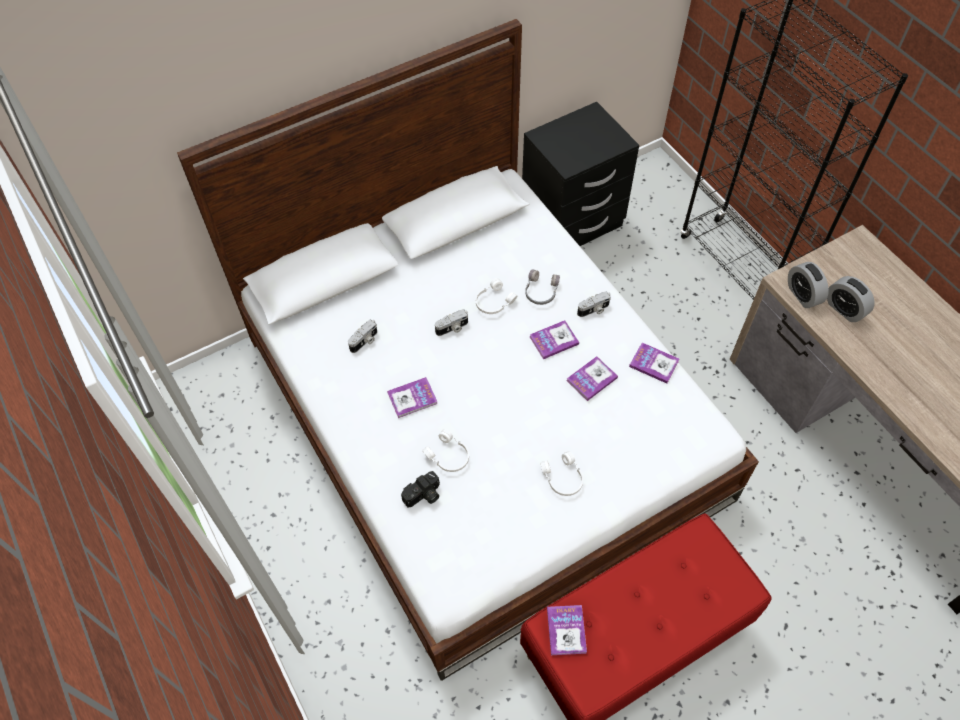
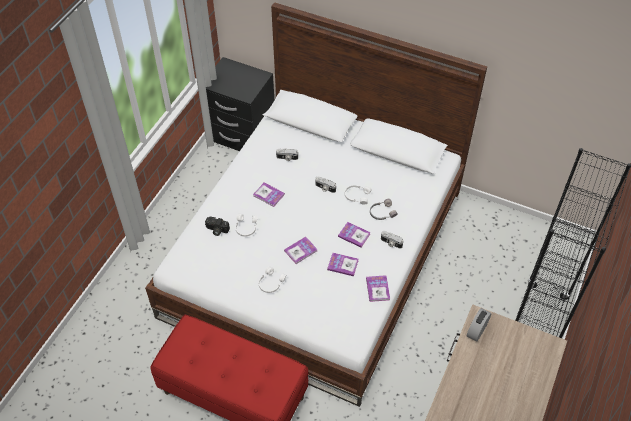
camera: 55 degrees right, 5 degrees down
black nightstand [522,102,639,246] -> black nightstand moved to [206,57,274,151]
book [547,605,587,655] -> book moved to [284,237,318,264]
alarm clock [827,276,875,322] -> none

